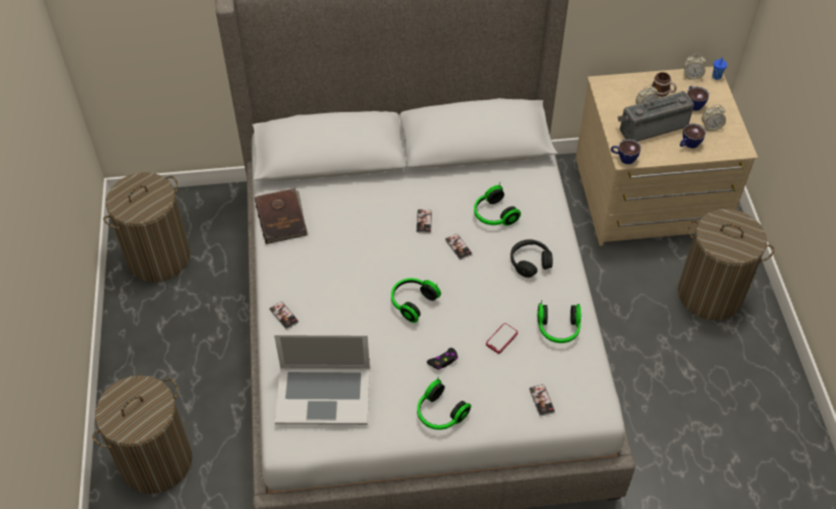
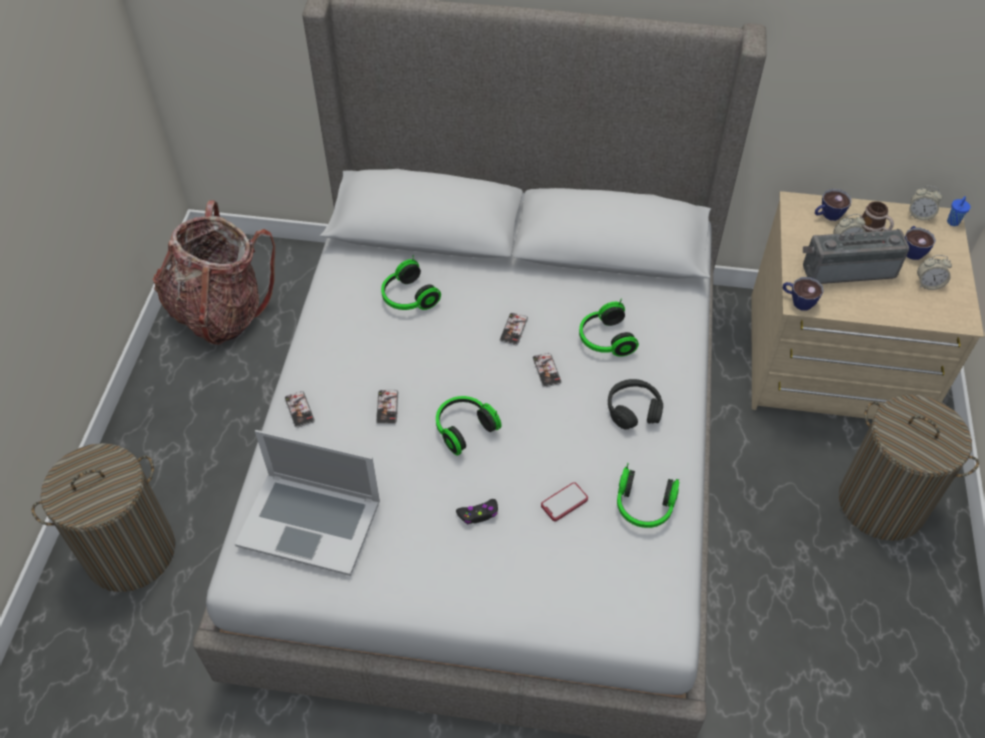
camera: 15 degrees right, 0 degrees up
laundry basket [103,172,190,282] -> backpack [153,200,275,345]
brown book [255,188,308,244] -> none
headphones [417,377,471,430] -> headphones moved to [381,255,441,310]
phone [529,384,555,416] -> phone moved to [376,390,398,424]
cup [680,123,706,148] -> cup moved to [815,189,851,221]

